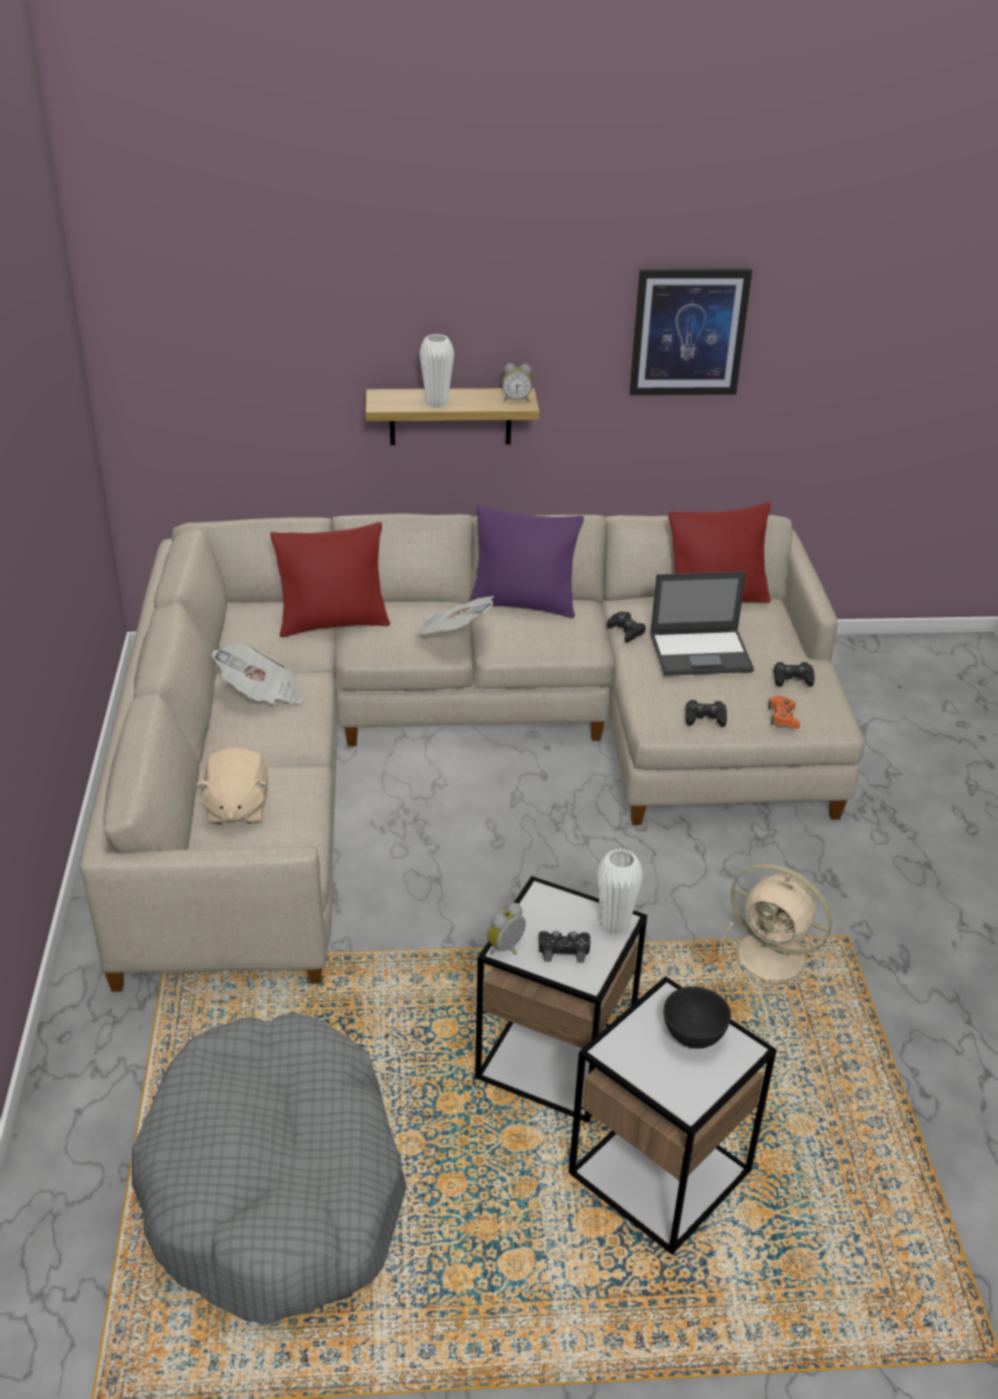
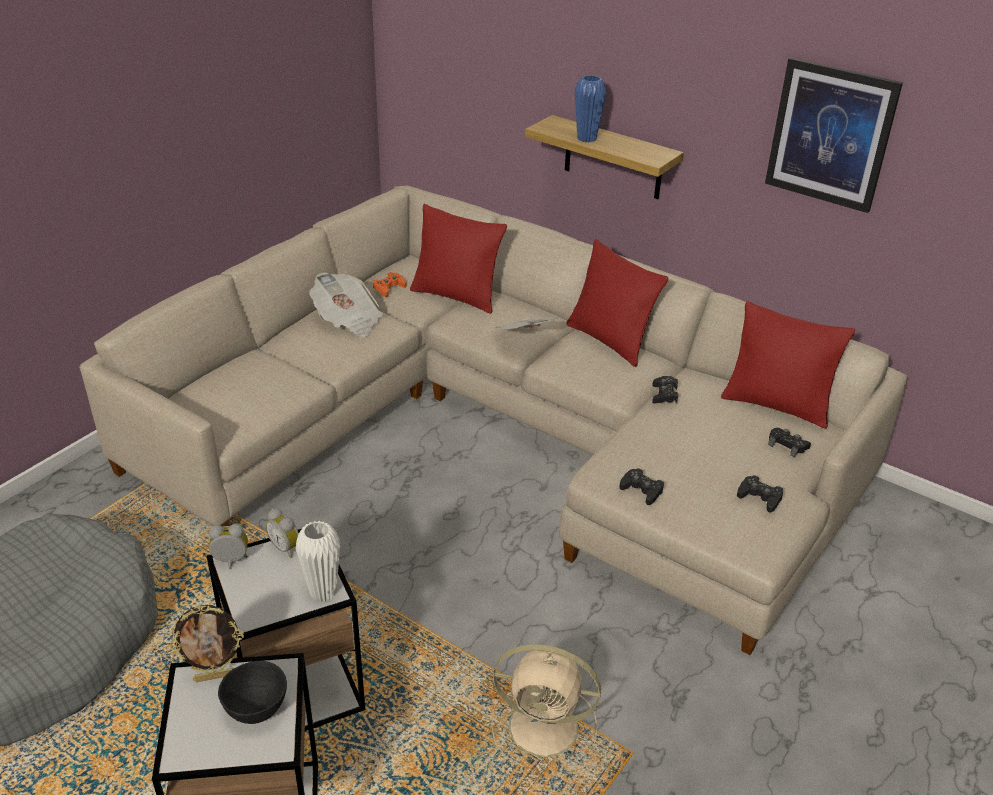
camera: 40 degrees right, 0 degrees up
beige plush toy [195,747,268,824] -> none
white vase [419,334,454,408] -> blue vase [575,75,606,143]
purple pillow [469,505,584,618] -> red pillow [566,239,669,367]
alarm clock [502,364,533,403] -> alarm clock moved to [266,508,299,558]
black game controller [538,931,590,963] -> black game controller moved to [768,428,811,458]
laptop [650,571,754,676] -> none
beige fan [720,864,832,984] -> beige fan turned 60 degrees counterclockwise [491,644,601,766]
orange game controller [768,696,800,729] -> orange game controller moved to [373,272,407,297]
none -> picture frame [170,605,244,682]

